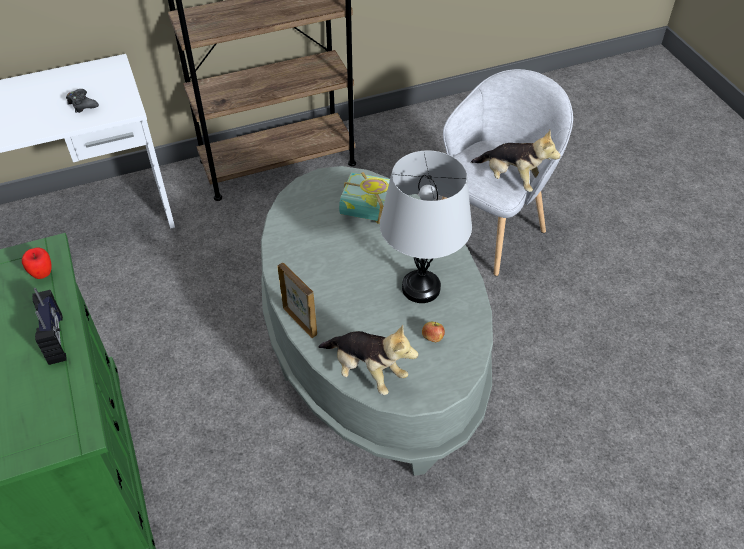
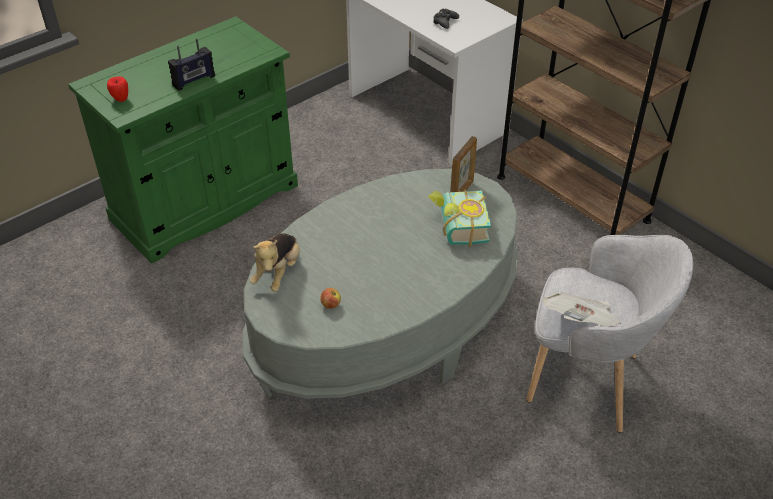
camera: 70 degrees right, 5 degrees down
apple [22,247,52,279] -> apple moved to [107,77,128,102]
picture frame [277,263,317,338] -> picture frame moved to [450,136,477,192]
grey table lamp [380,150,472,303] -> none
plush toy [471,130,561,192] -> newspaper [542,292,621,327]

